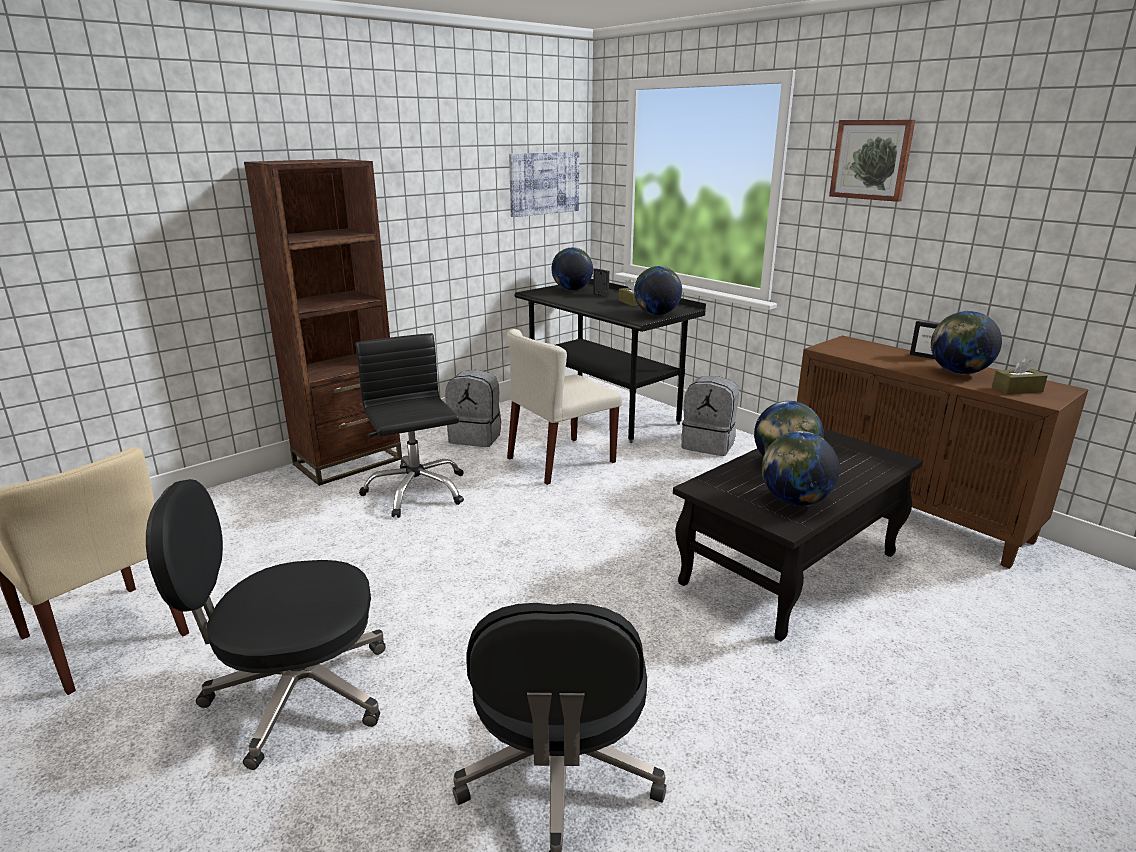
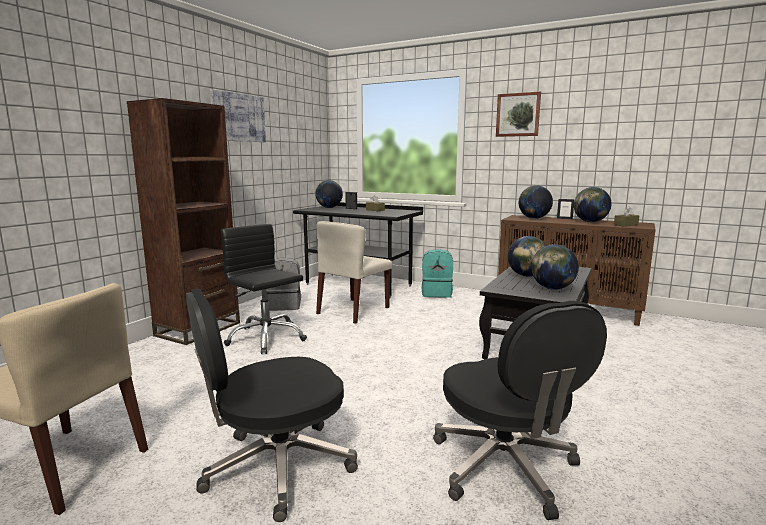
camera: 20 degrees left, 10 degrees down
picture [509,152,579,217] -> picture moved to [210,89,266,142]
globe [634,266,682,315] -> globe moved to [519,185,553,219]
grey backpack [681,376,739,456] -> turquoise backpack [422,249,453,298]

